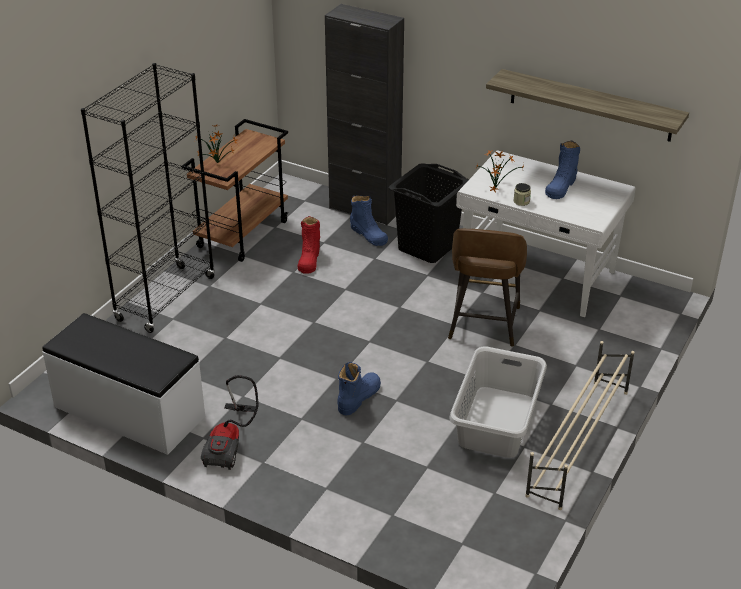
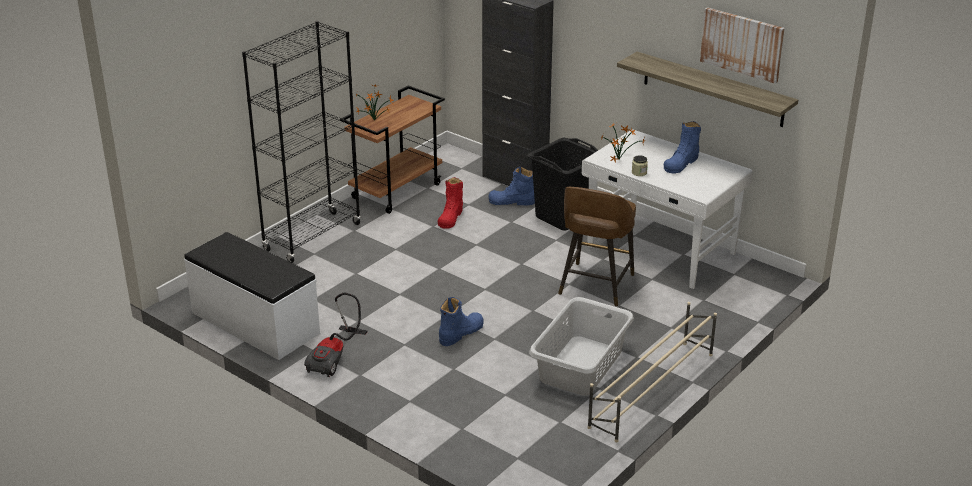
camera: 10 degrees right, 5 degrees down
blue boot [350,195,388,246] -> blue boot turned 120 degrees clockwise [489,167,535,206]
none -> picture [700,7,785,84]

